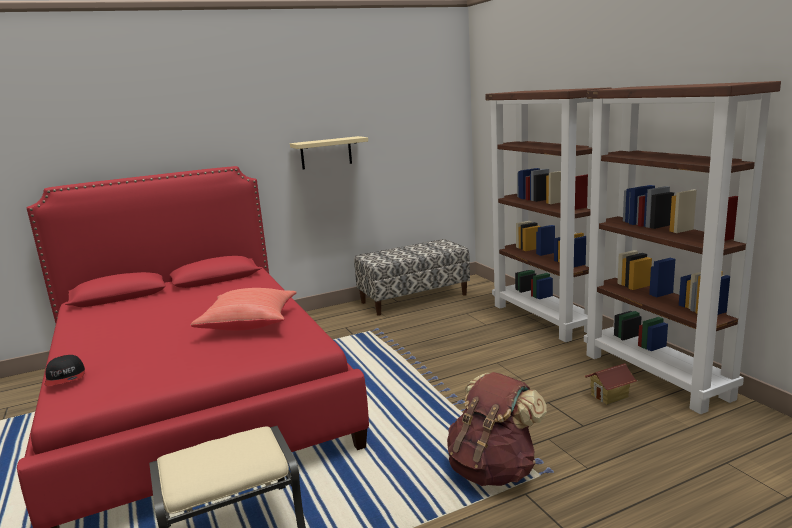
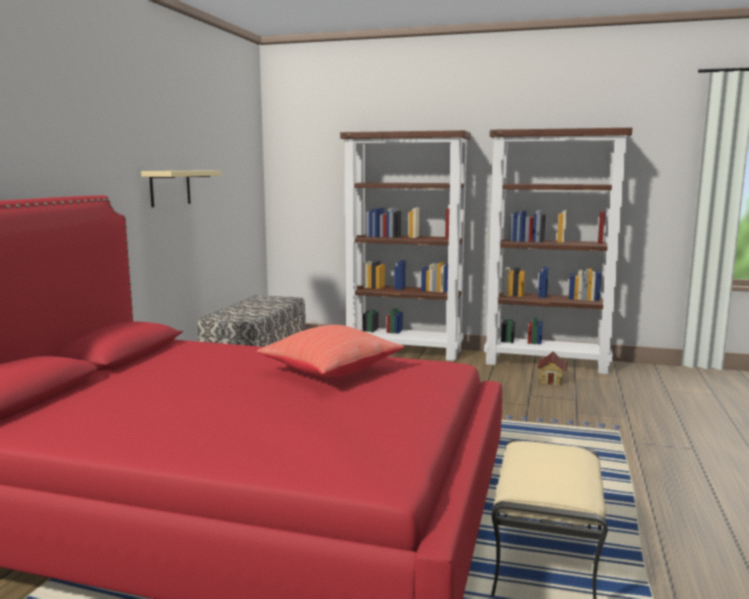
camera: 50 degrees left, 5 degrees down
cap [45,355,85,386] -> none
brown backpack [447,372,547,486] -> none

